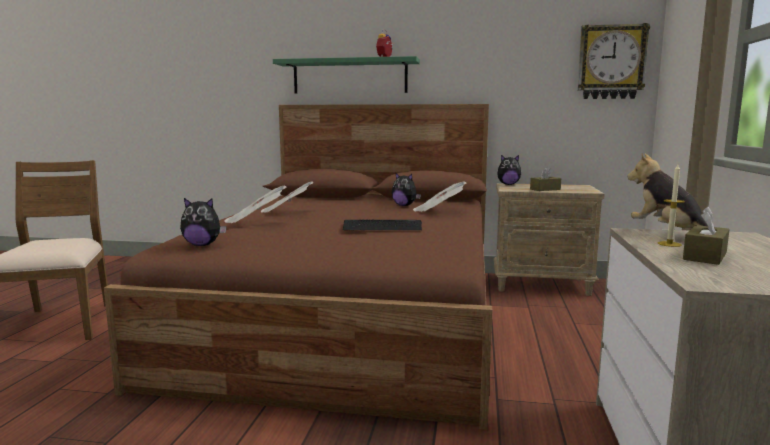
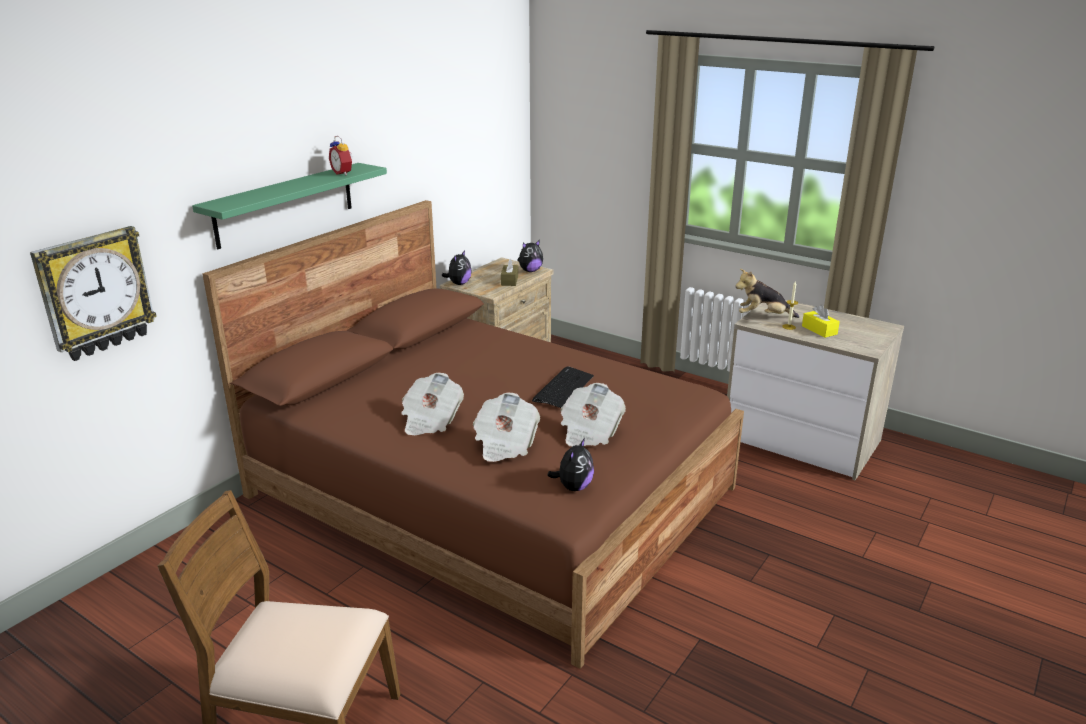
camera: 65 degrees left, 15 degrees up
plush toy [392,173,421,206] -> plush toy moved to [517,240,543,272]
newspaper [413,182,467,212] -> newspaper moved to [560,383,626,447]
wall clock [577,23,650,99] -> wall clock moved to [30,226,157,361]
brown tissue box [683,207,730,265] -> yellow tissue box [802,304,840,338]

